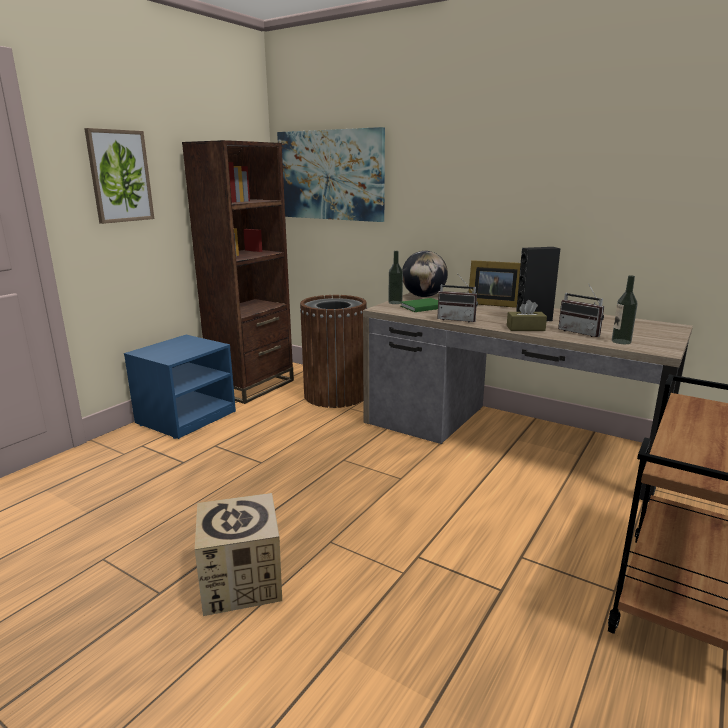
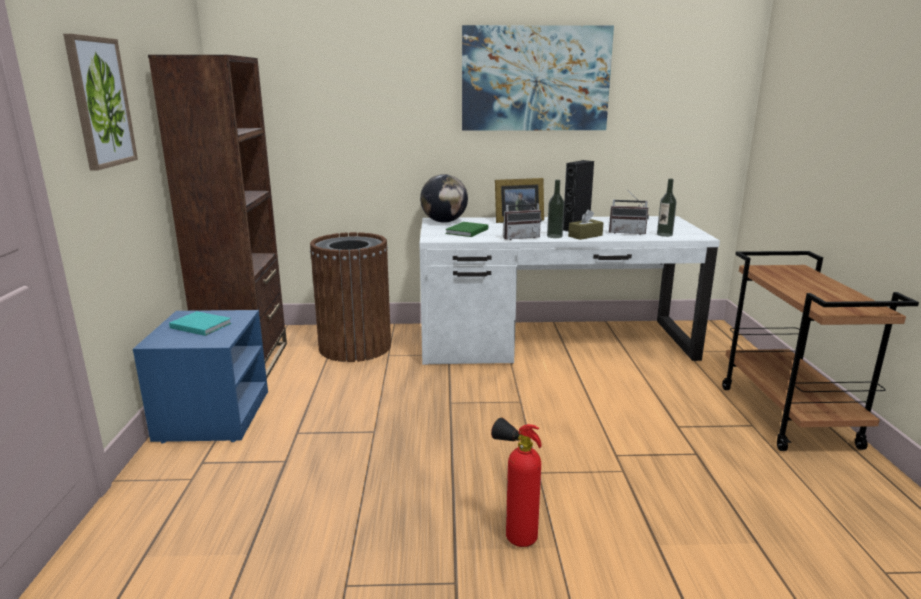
camera: 35 degrees left, 0 degrees up
cardboard box [195,493,282,616] -> fire extinguisher [491,417,541,547]
picture [277,127,385,222] -> picture moved to [462,25,614,131]
brown desk [363,292,693,502] -> white desk [420,216,720,365]
bottle [388,251,403,304] -> bottle moved to [547,180,564,238]
none -> turquoise book [169,311,232,336]

